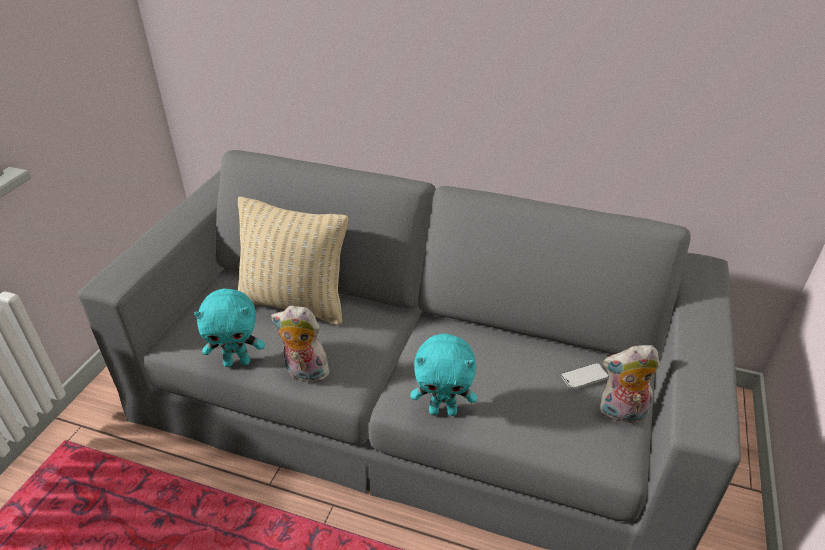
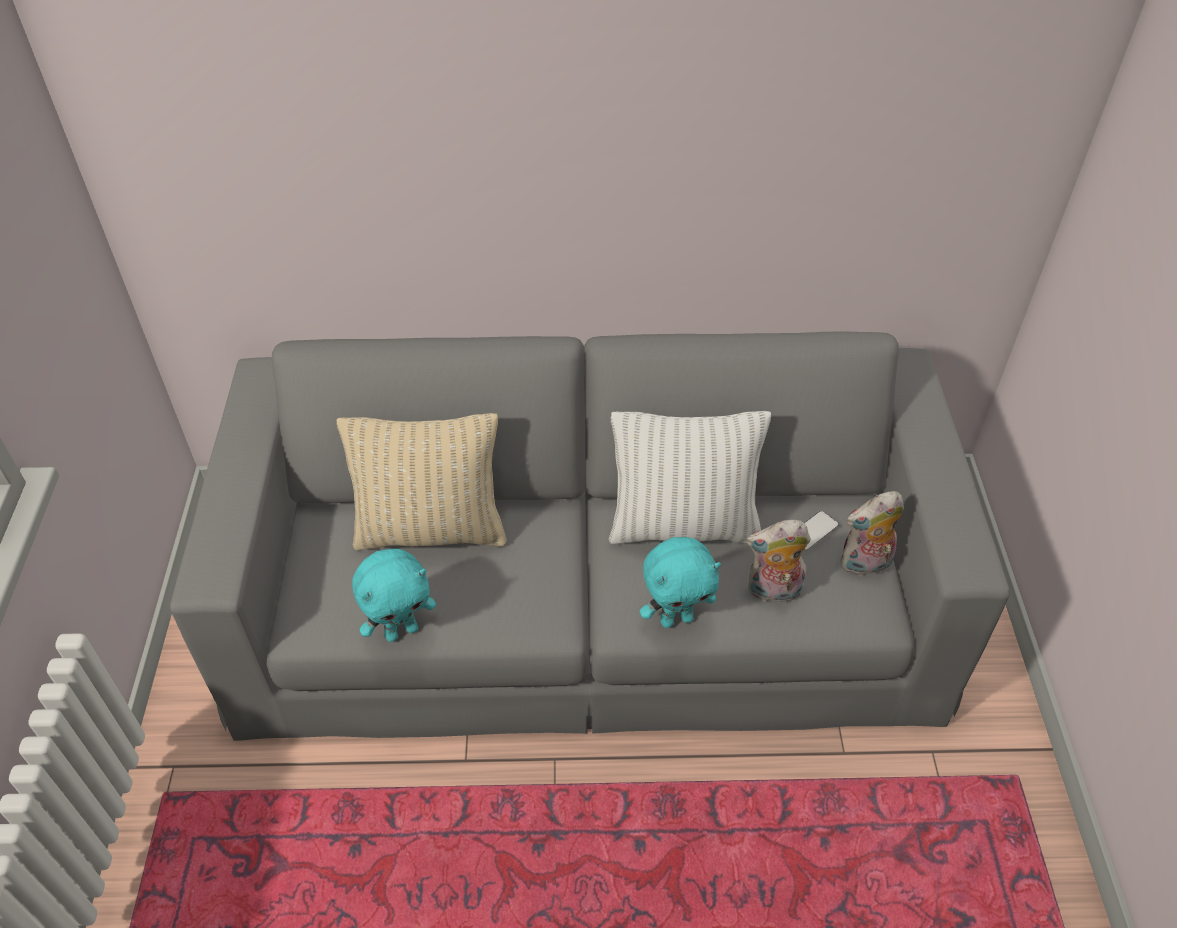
camera: 20 degrees left, 10 degrees up
plush toy [271,305,330,383] -> plush toy moved to [746,520,811,602]
none -> white pillow [609,411,771,544]

